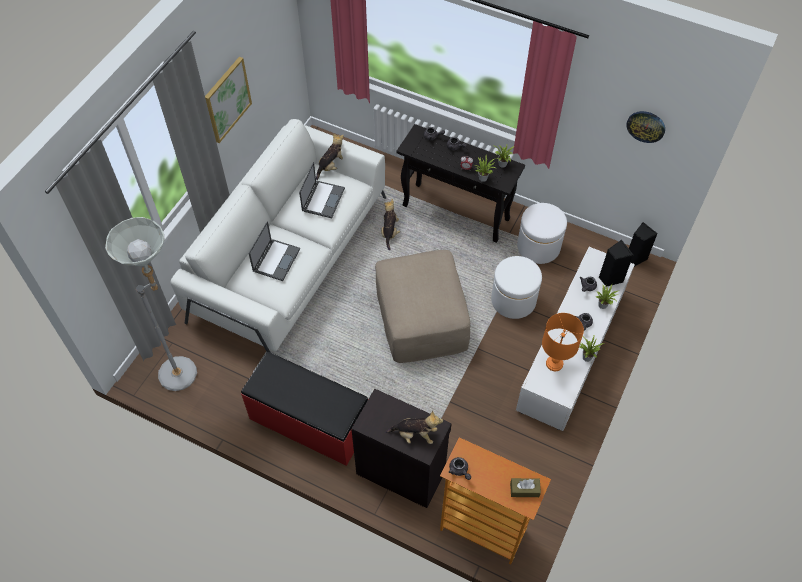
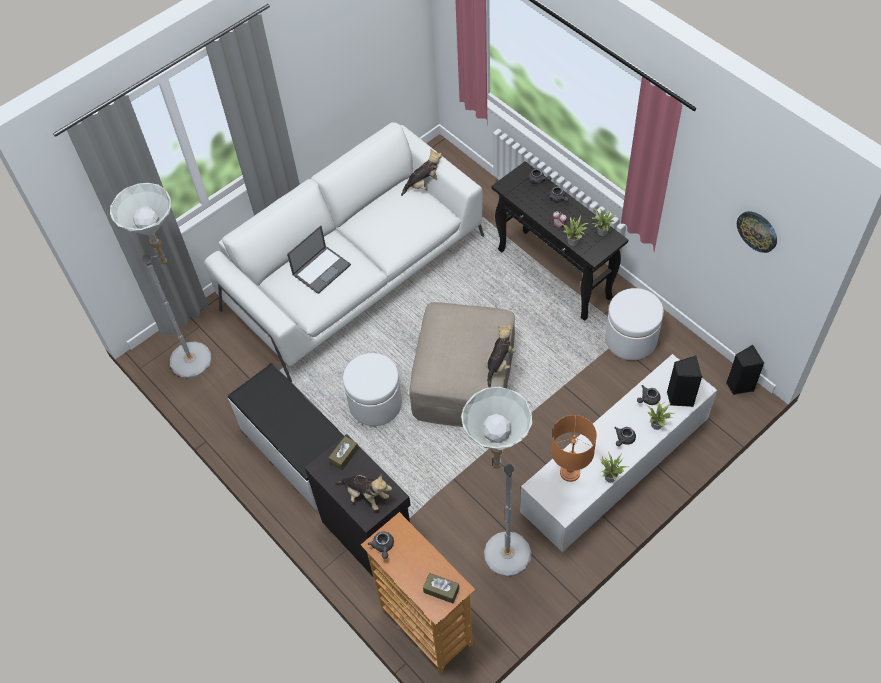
camera: 25 degrees right, 0 degrees up
picture [205,57,252,143] -> none
red bench [241,352,368,466] -> white bench [228,363,344,510]
laptop [299,162,345,218] -> none
plush toy [381,199,400,250] -> plush toy moved to [486,324,516,387]
white ottoman [491,256,542,319] -> white ottoman moved to [343,353,402,426]
none -> brown tissue box [328,436,359,470]
none -> grey floor lamp [461,387,532,577]

